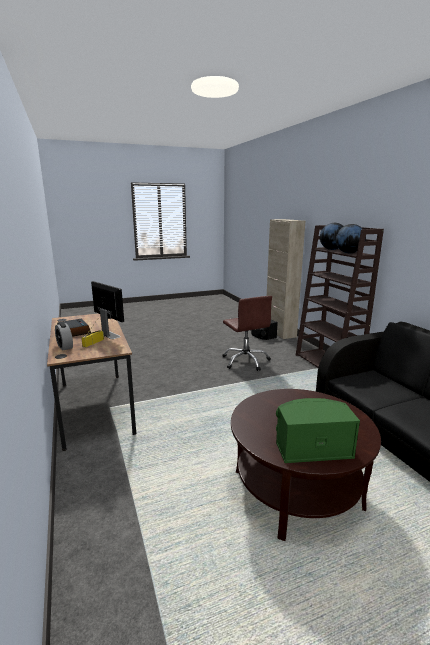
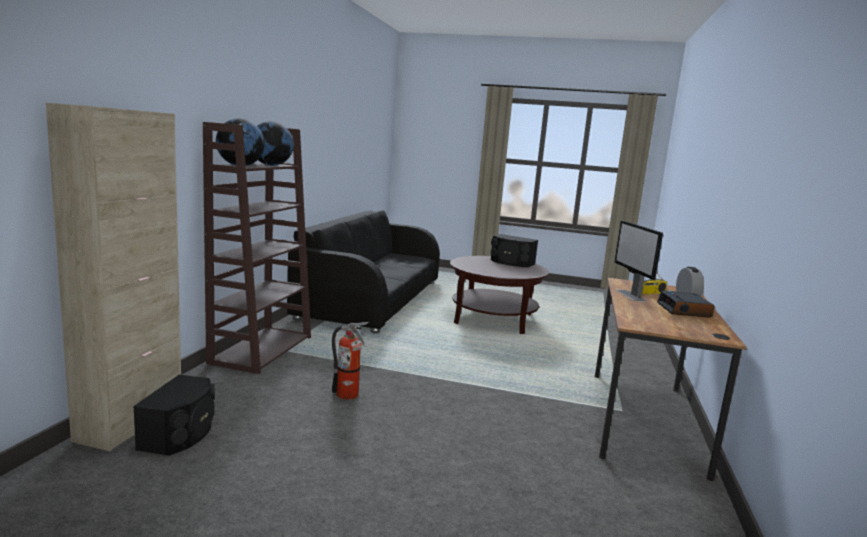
camera: 145 degrees left, 5 degrees down
brown office chair [222,296,272,371] -> fire extinguisher [332,322,369,400]
green speaker [276,398,360,463] -> black speaker [491,234,538,267]

